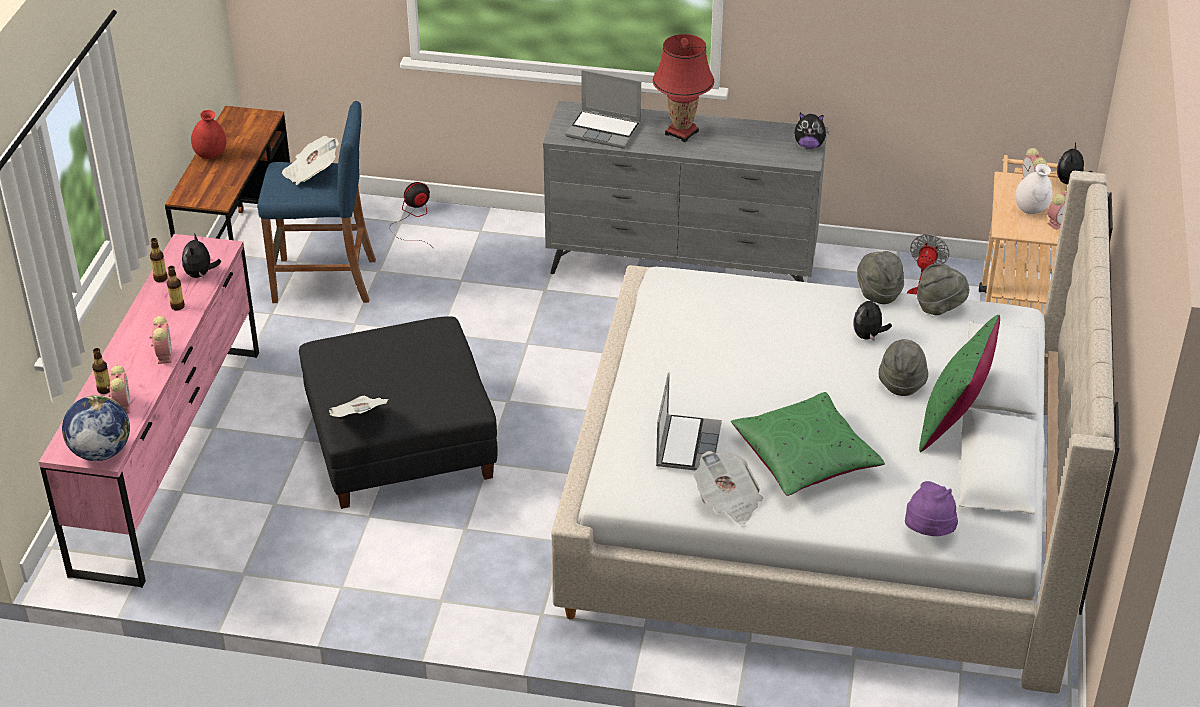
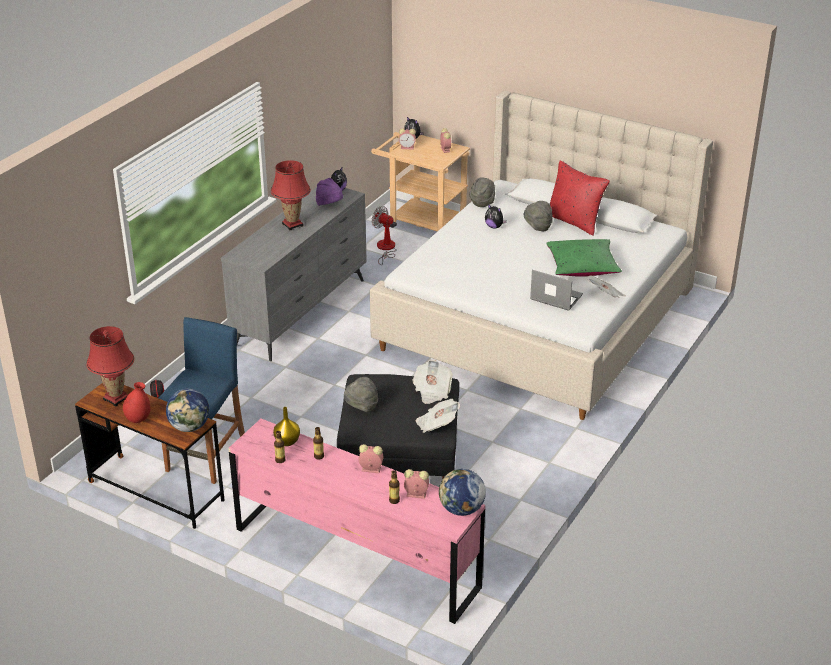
camera: 70 degrees left, 5 degrees down
plush toy [182,233,221,278] -> yellow vase [273,407,300,446]
newspaper [282,136,339,185] -> newspaper moved to [412,360,453,404]
laptop [565,70,641,149] -> none
grey hat [857,251,904,304] -> grey hat moved to [344,377,378,412]
purple hat [905,481,958,536] -> purple hat moved to [316,178,343,206]
green pillow [919,315,1000,452] -> red pillow [550,161,610,236]
white vase [1015,164,1053,214] -> none
none -> red table lamp [86,326,134,407]
none -> globe [166,389,209,432]

